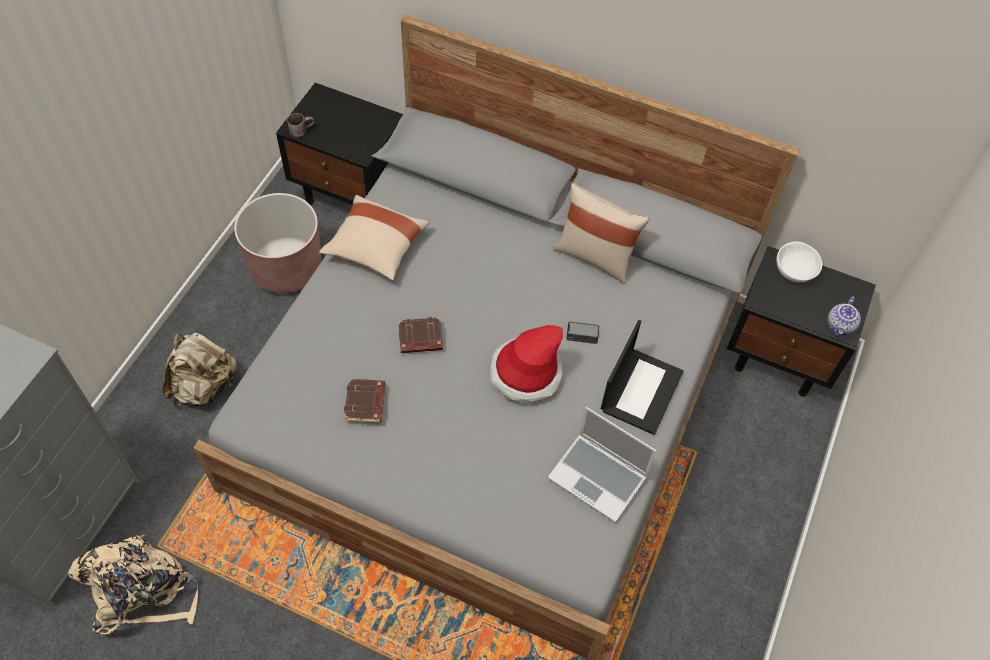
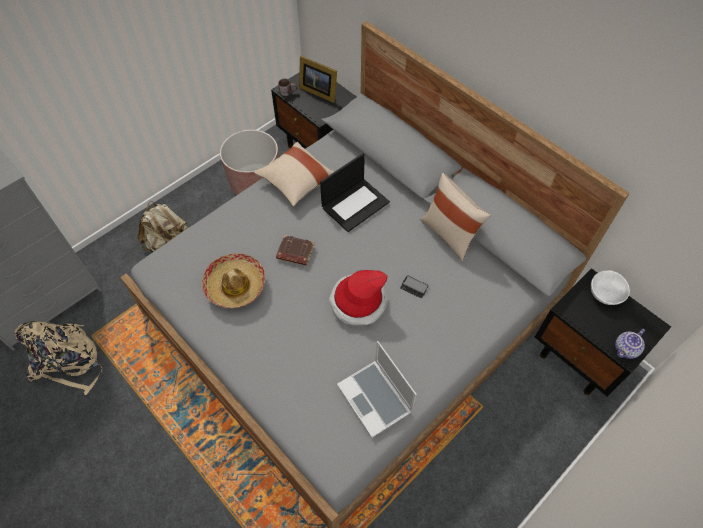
camera: 25 degrees right, 0 degrees up
brown book [344,379,386,423] -> hat [202,253,265,308]
laptop [601,320,684,435] -> laptop moved to [320,153,390,232]
none -> picture frame [299,56,337,103]

